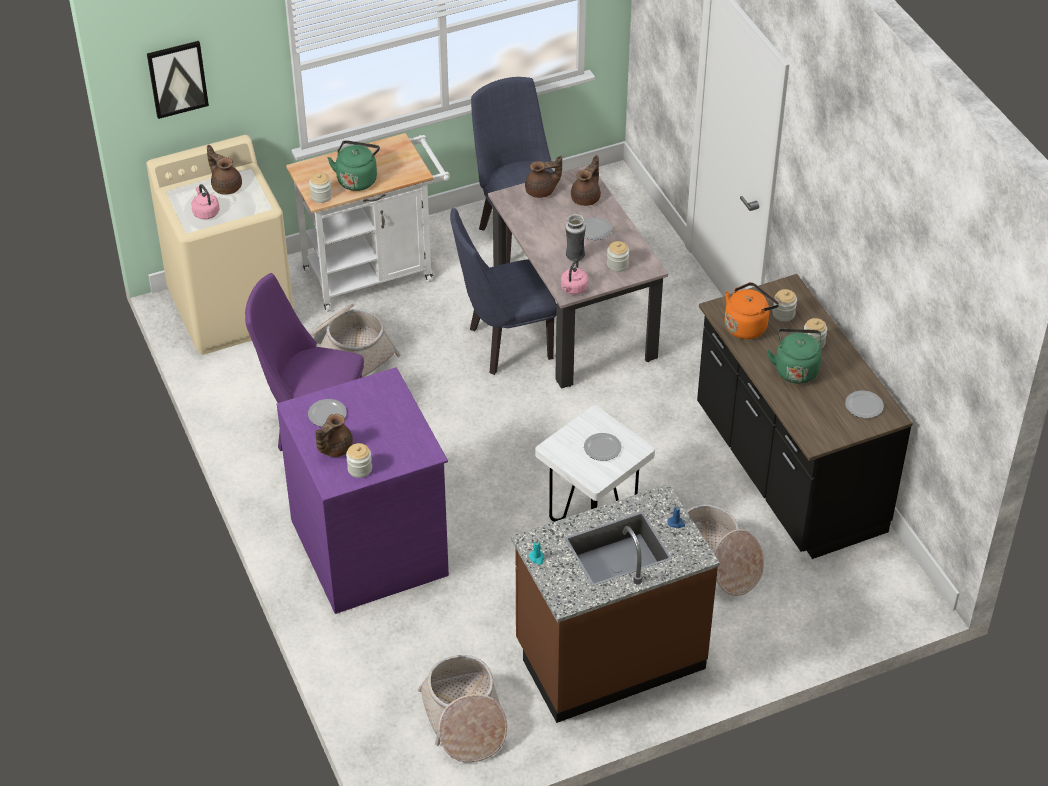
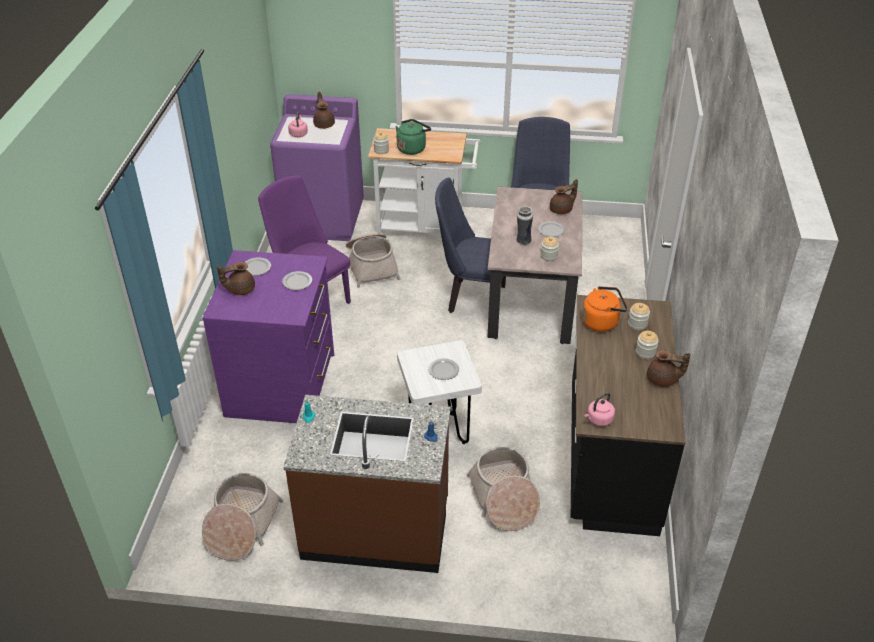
camera: 30 degrees right, 5 degrees down
beige washing machine [146,135,294,355] -> purple washing machine [270,94,364,241]
picture [147,41,209,119] -> none
jar [346,443,372,478] -> none
brown teapot [525,156,562,198] -> brown teapot moved to [647,350,691,387]
pink kettle [561,259,588,294] -> pink kettle moved to [584,393,615,426]
green kettle [767,329,822,384] -> none
plate [845,391,884,418] -> plate moved to [282,271,312,290]

